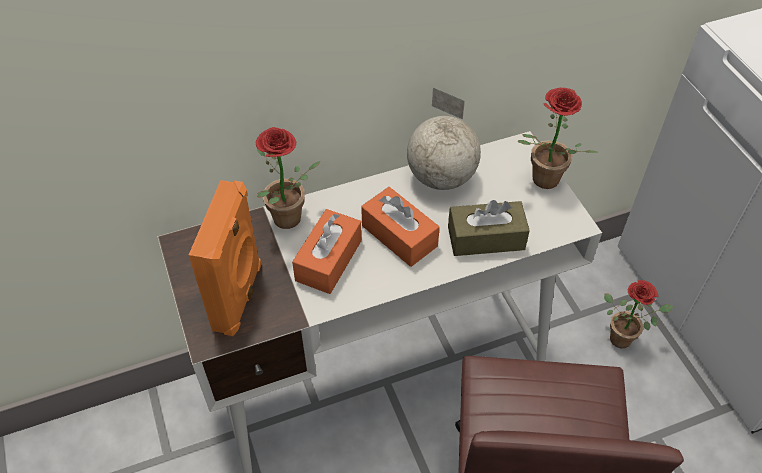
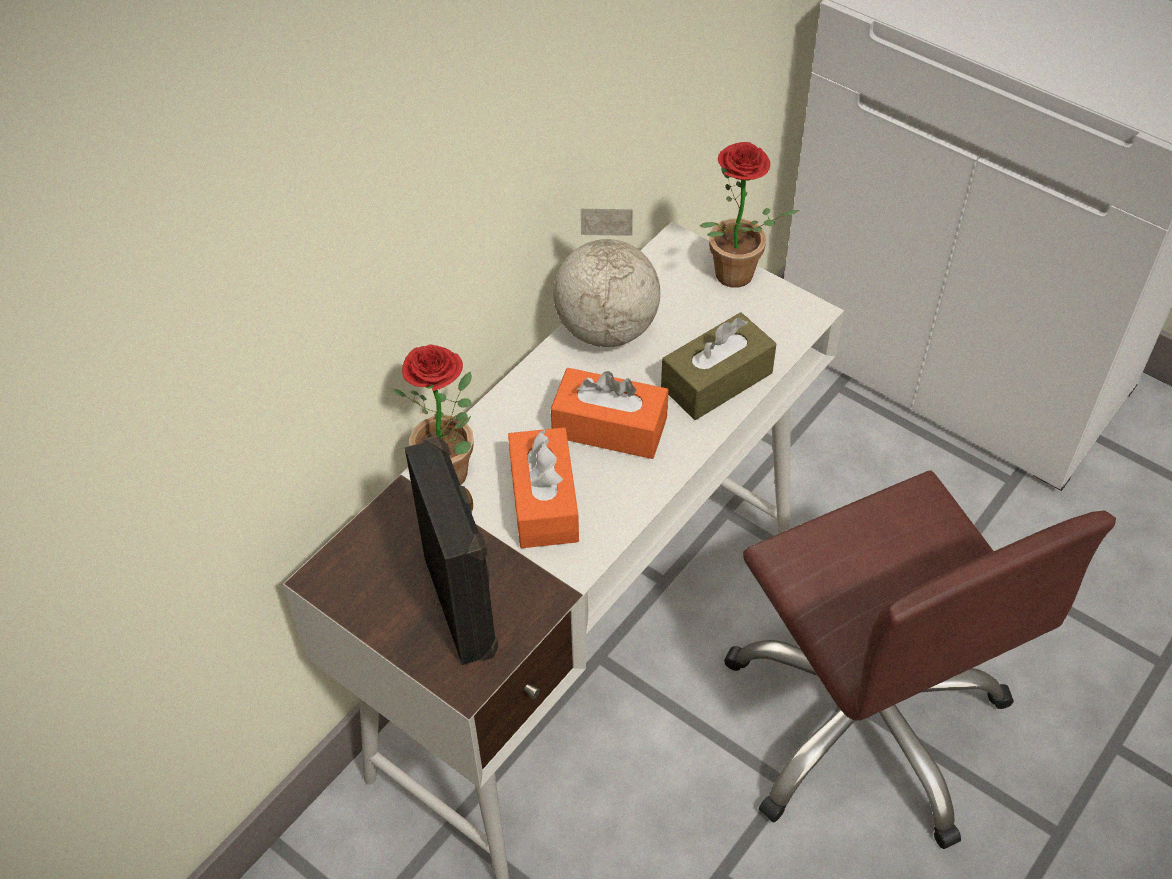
camera: 30 degrees left, 0 degrees up
orange speaker [189,180,261,336] -> black speaker [405,436,498,665]
potted plant [604,280,674,348] -> none

